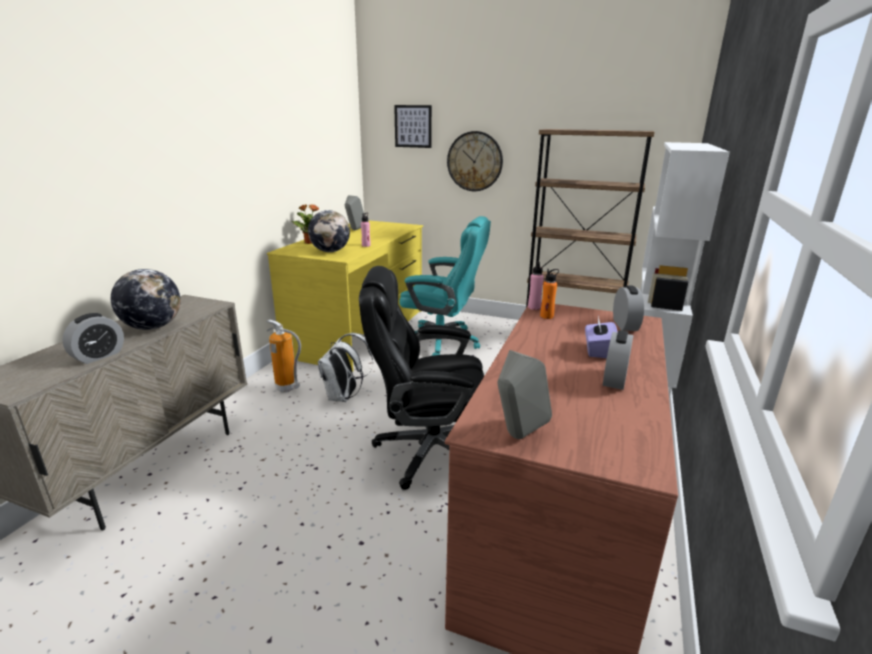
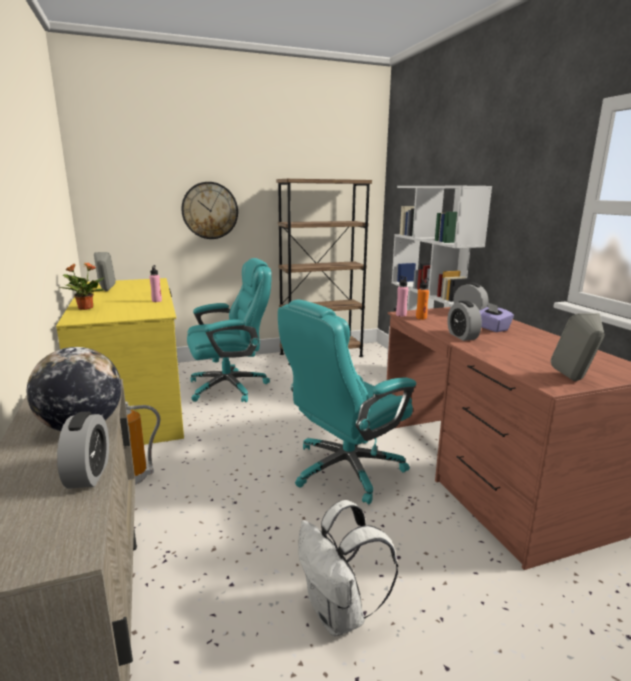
camera: 40 degrees left, 5 degrees down
globe [308,210,350,252] -> none
white backpack [318,333,373,402] -> white backpack moved to [298,500,398,636]
black office chair [359,266,484,490] -> turquoise office chair [278,300,416,504]
picture [394,105,432,148] -> none
alarm clock [603,330,633,390] -> alarm clock moved to [447,301,482,341]

